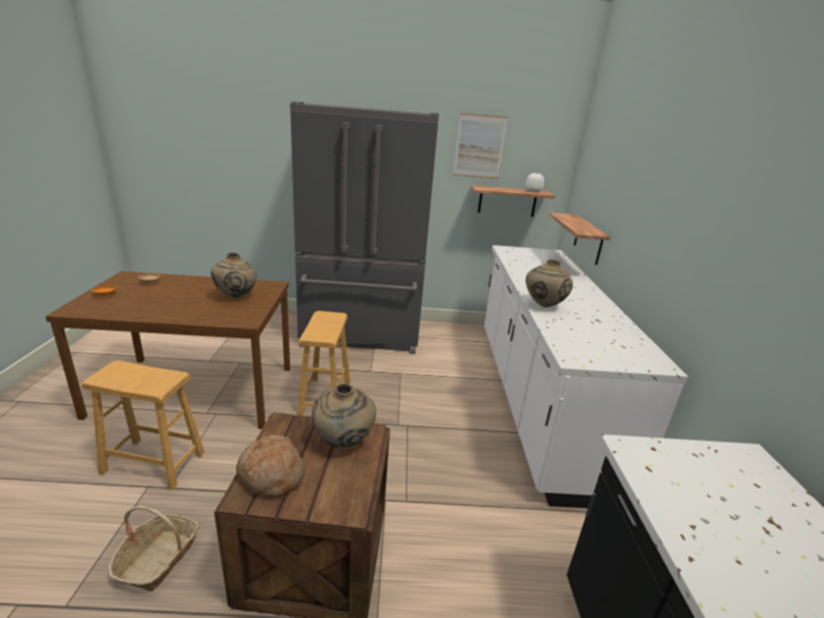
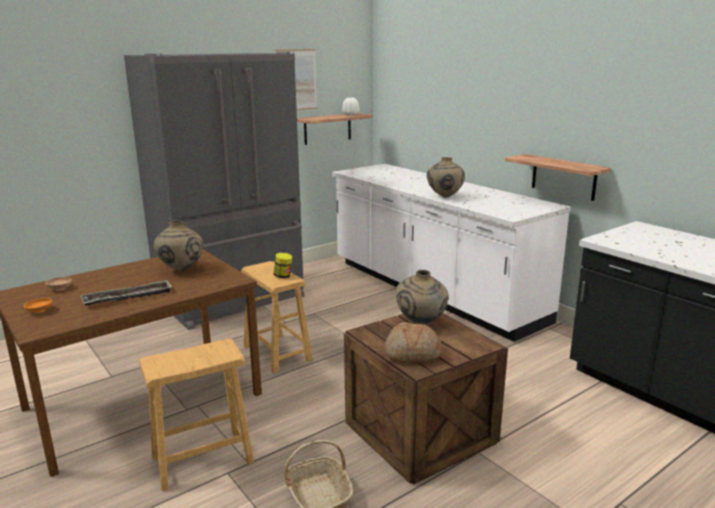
camera: 35 degrees left, 5 degrees down
shelf [550,213,610,265] -> shelf moved to [505,154,611,201]
none -> tray [81,279,172,306]
none -> jar [273,253,292,278]

